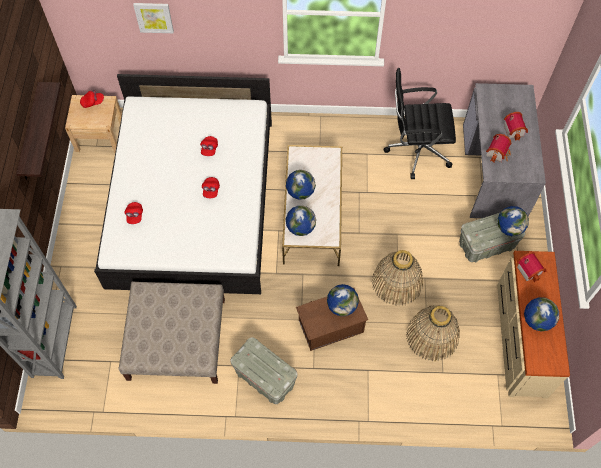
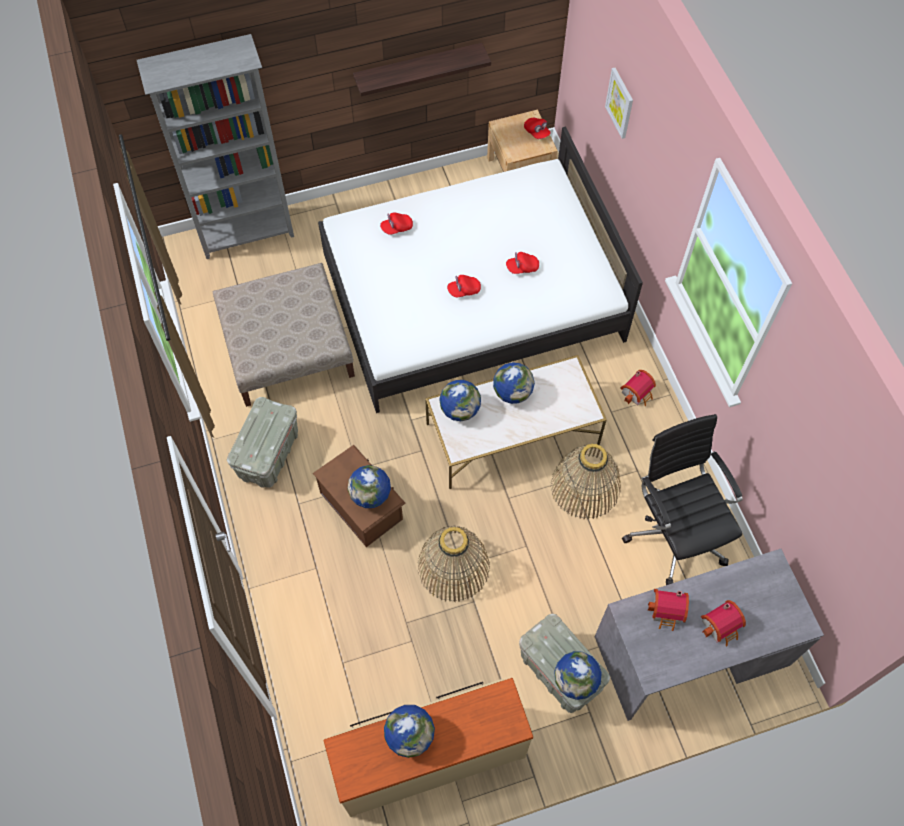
camera: 70 degrees right, 0 degrees up
basket [406,305,460,361] -> basket moved to [551,444,621,519]
toy house [517,252,546,282] -> toy house moved to [621,370,656,406]

